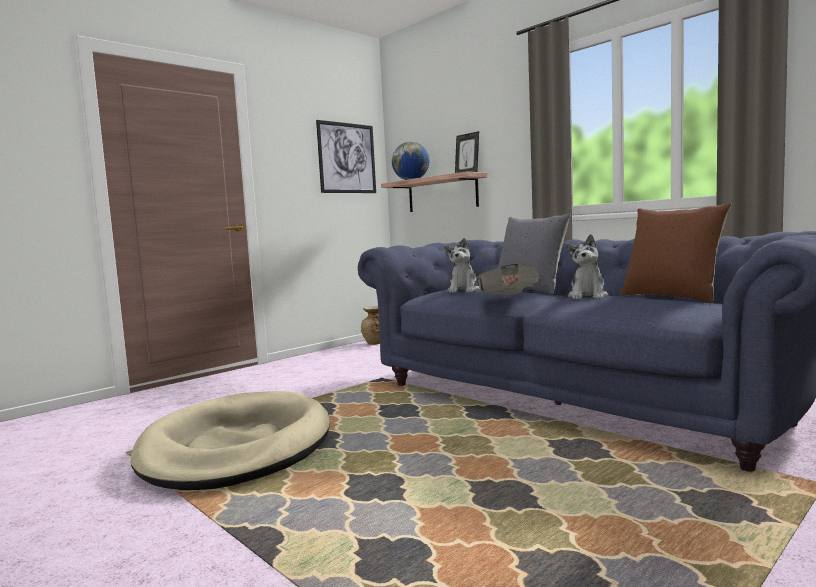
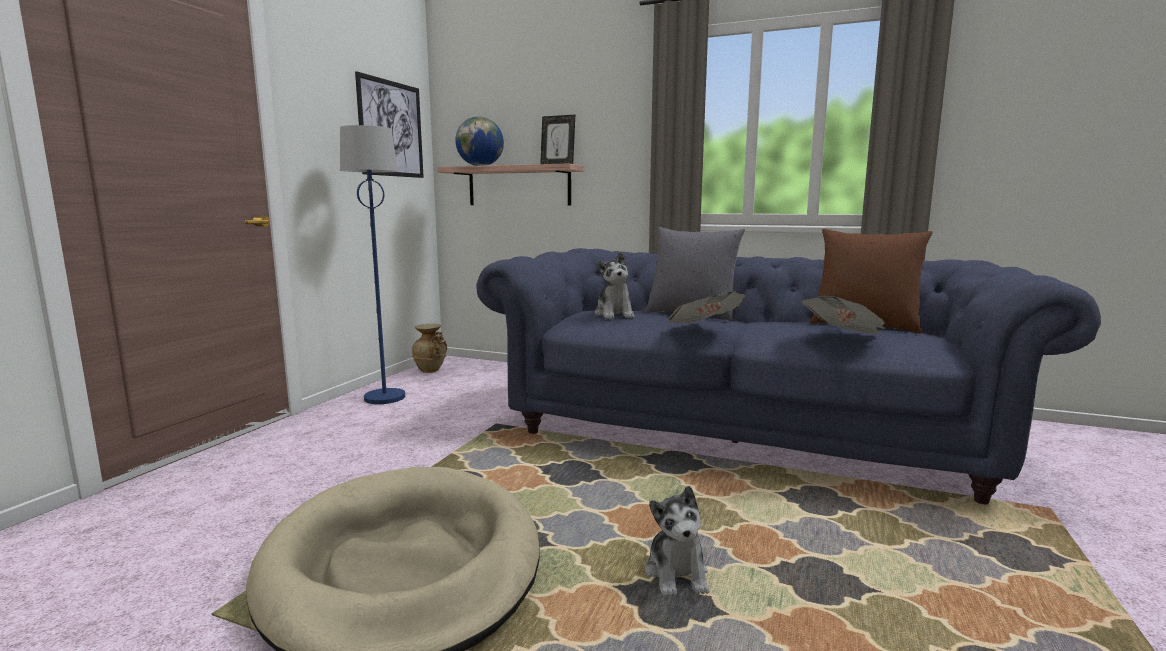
camera: 25 degrees left, 5 degrees up
plush toy [566,234,609,299] -> plush toy moved to [645,486,710,597]
none -> blue floor lamp [340,125,405,404]
none -> newspaper [801,296,886,334]

